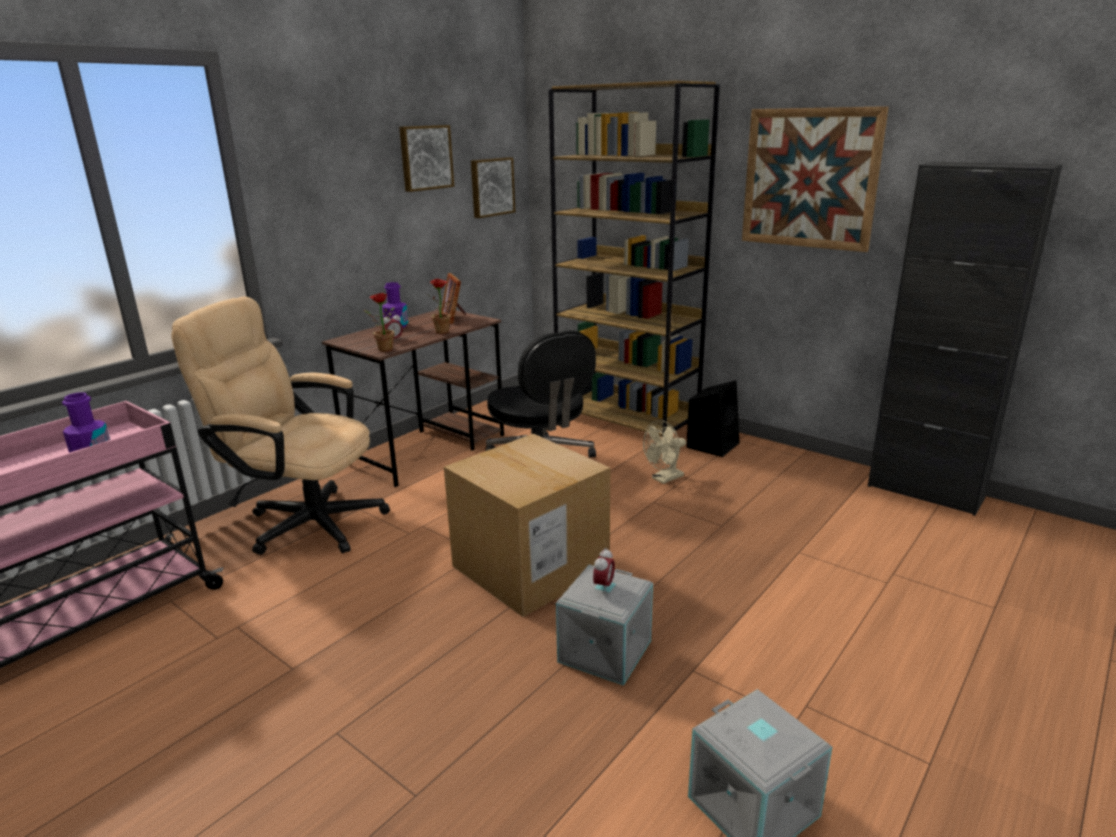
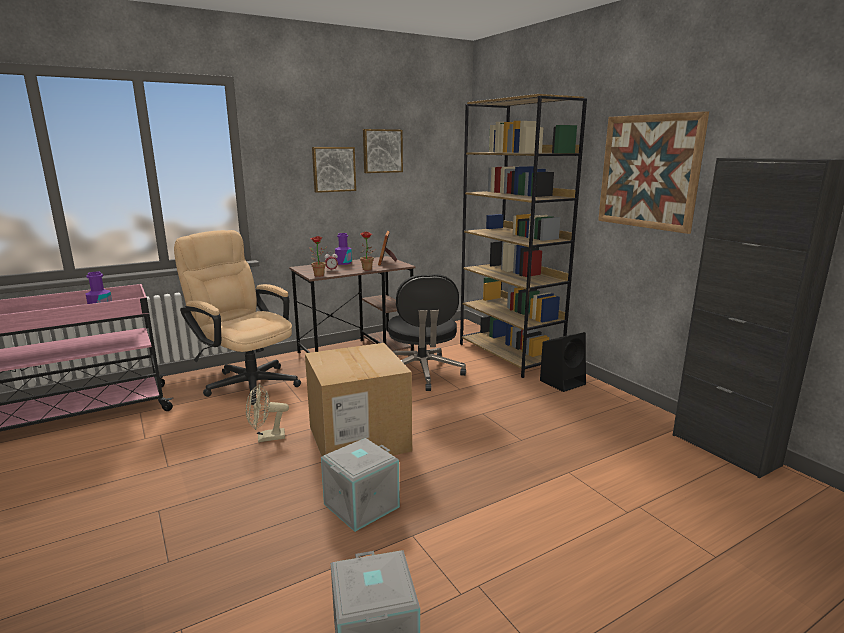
camera: 20 degrees right, 5 degrees down
picture [471,157,515,218] -> picture moved to [312,147,356,193]
alarm clock [593,548,615,593] -> none
beige fan [643,420,686,484] -> beige fan moved to [246,384,289,442]

